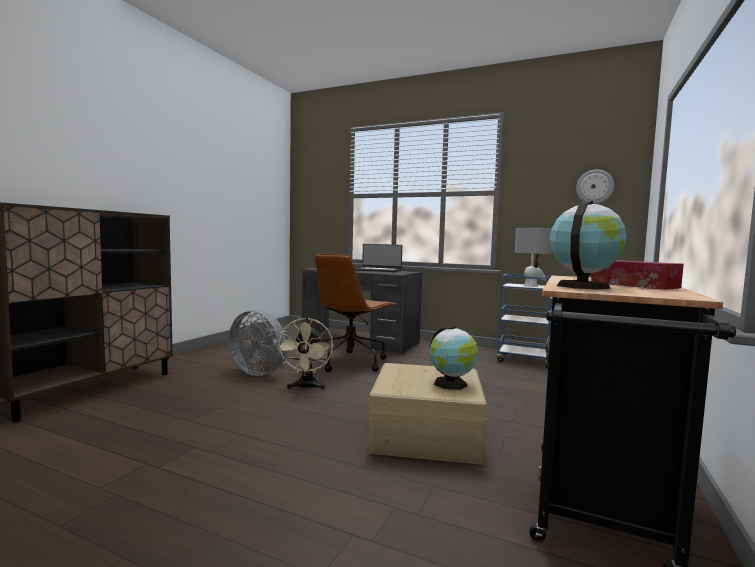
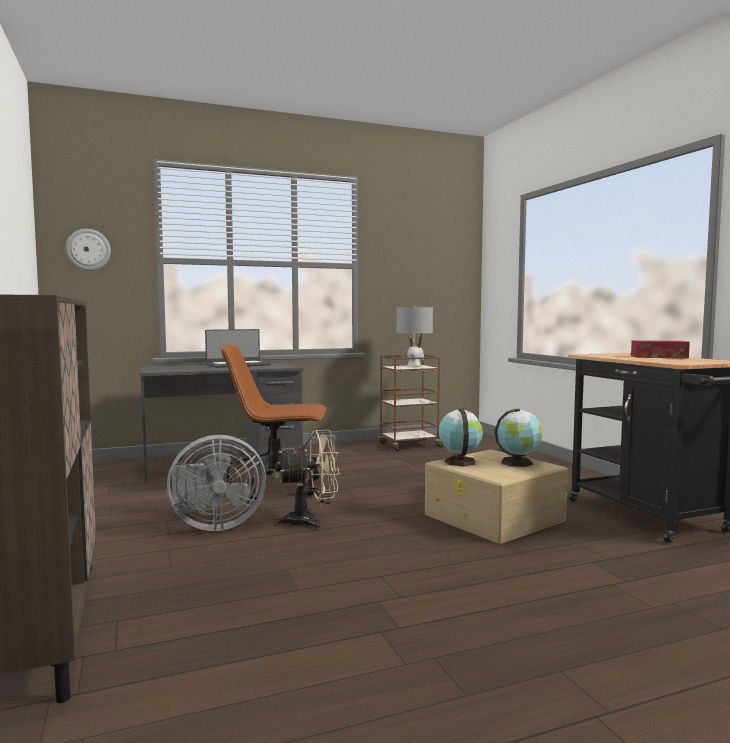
camera: 45 degrees left, 0 degrees up
beige fan [276,318,333,390] -> beige fan turned 60 degrees counterclockwise [273,430,340,530]
brown office chair [315,253,394,372] -> brown office chair turned 105 degrees clockwise [221,344,326,500]
blue cart [496,273,552,368] -> brown cart [379,355,443,451]
globe [550,201,627,290] -> globe moved to [438,408,483,466]
wall clock [576,169,614,204] -> wall clock moved to [66,229,111,270]

